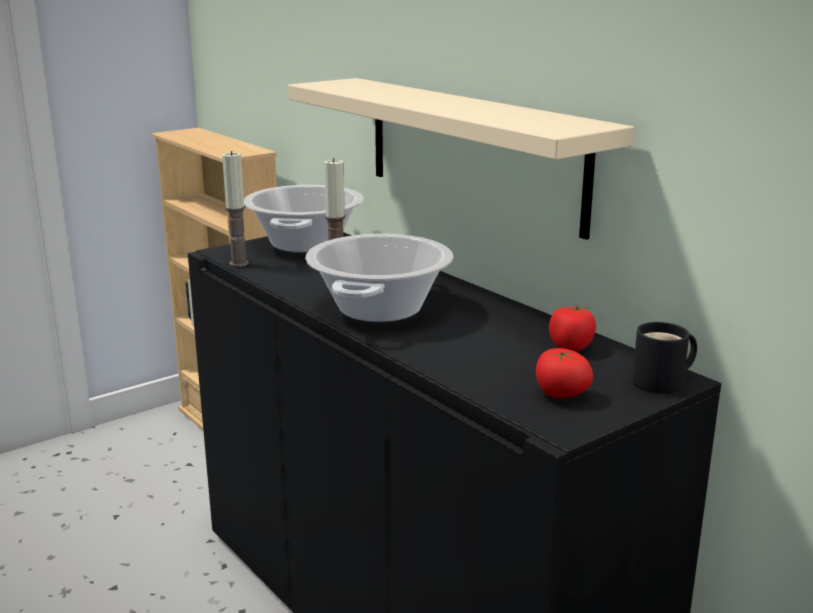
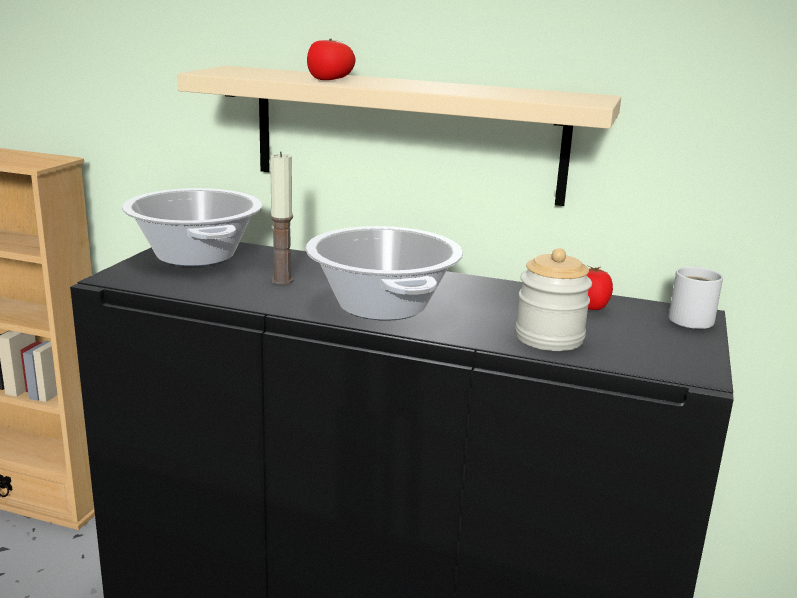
camera: 35 degrees left, 0 degrees up
candle [222,151,249,267] -> none
tomato [536,348,593,398] -> tomato moved to [307,39,356,80]
black mug [632,322,697,393] -> white mug [669,267,723,329]
none -> jar [516,248,592,351]

